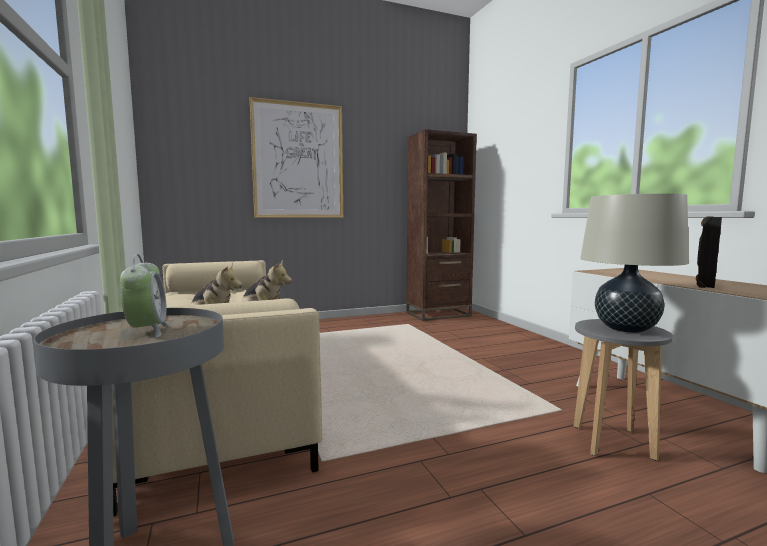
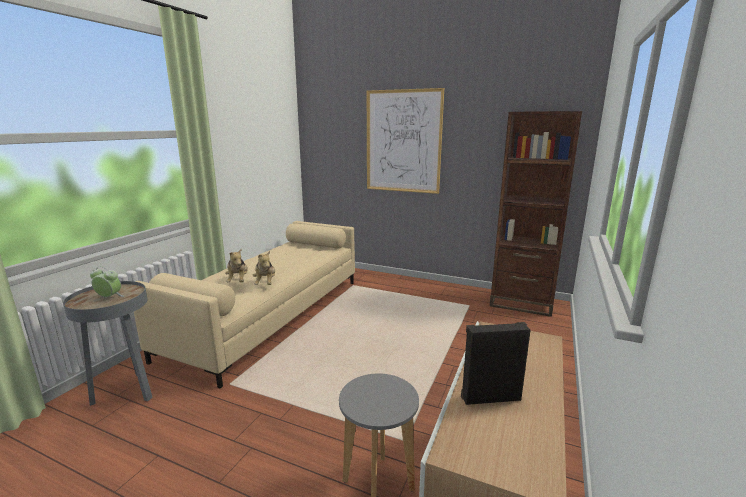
camera: 45 degrees right, 10 degrees up
alarm clock [120,254,169,337] -> alarm clock turned 105 degrees counterclockwise [90,266,124,297]
beige table lamp [580,194,689,333] -> none

